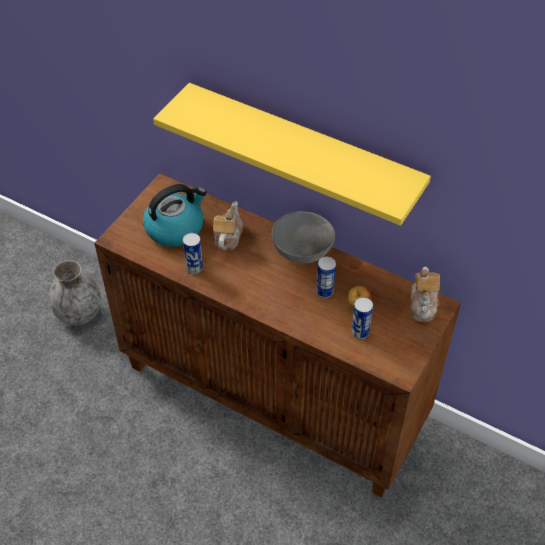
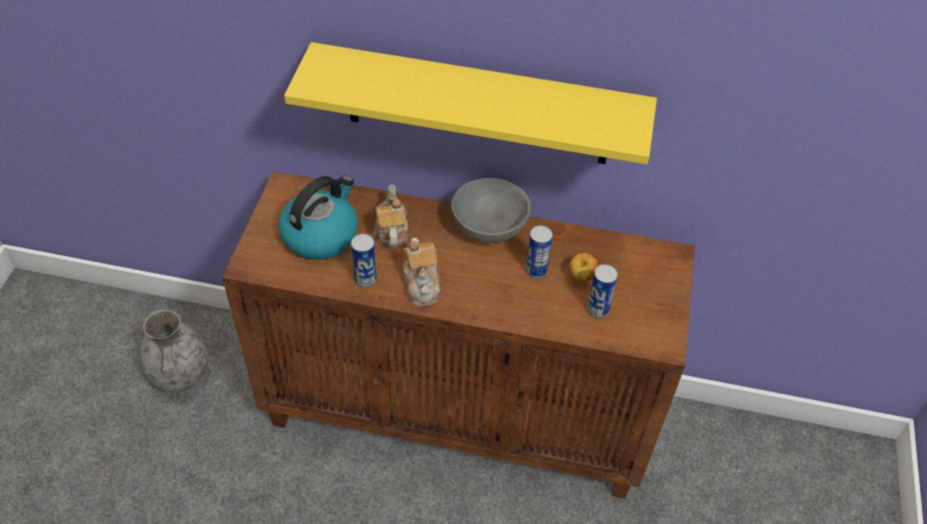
camera: 20 degrees left, 0 degrees up
teapot [410,267,440,322] -> teapot moved to [403,238,441,307]

